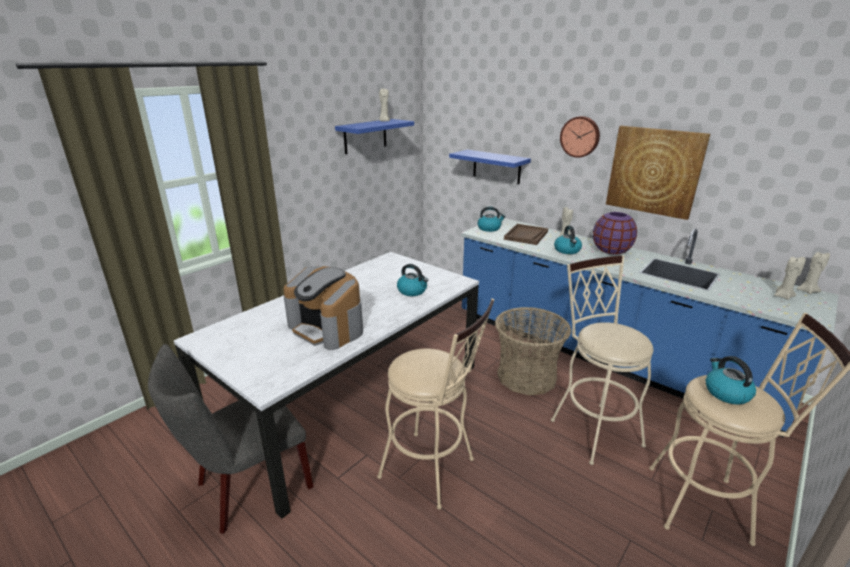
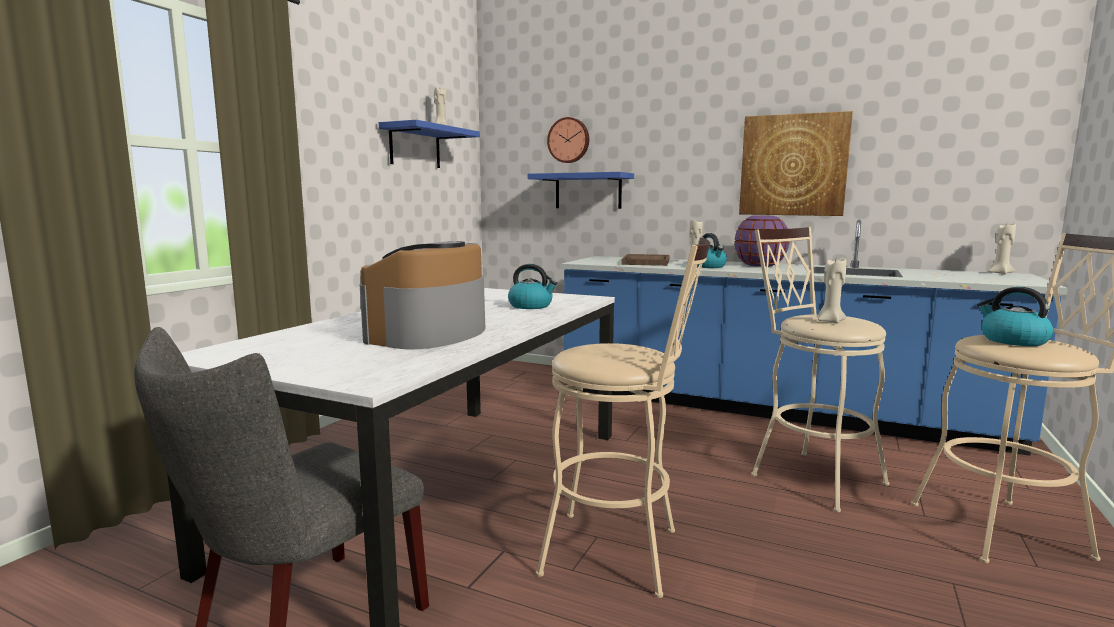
camera: 15 degrees left, 15 degrees down
coffee machine [283,266,363,350] -> coffee machine turned 90 degrees clockwise [360,241,485,349]
kettle [477,206,506,232] -> none
basket [495,307,571,395] -> none
wall clock [560,116,600,158] -> wall clock moved to [547,117,589,163]
beige candle [774,257,806,300] -> beige candle moved to [818,258,847,323]

